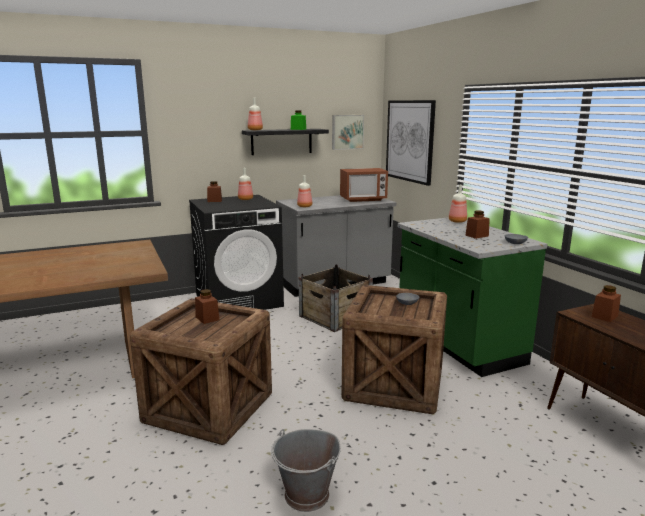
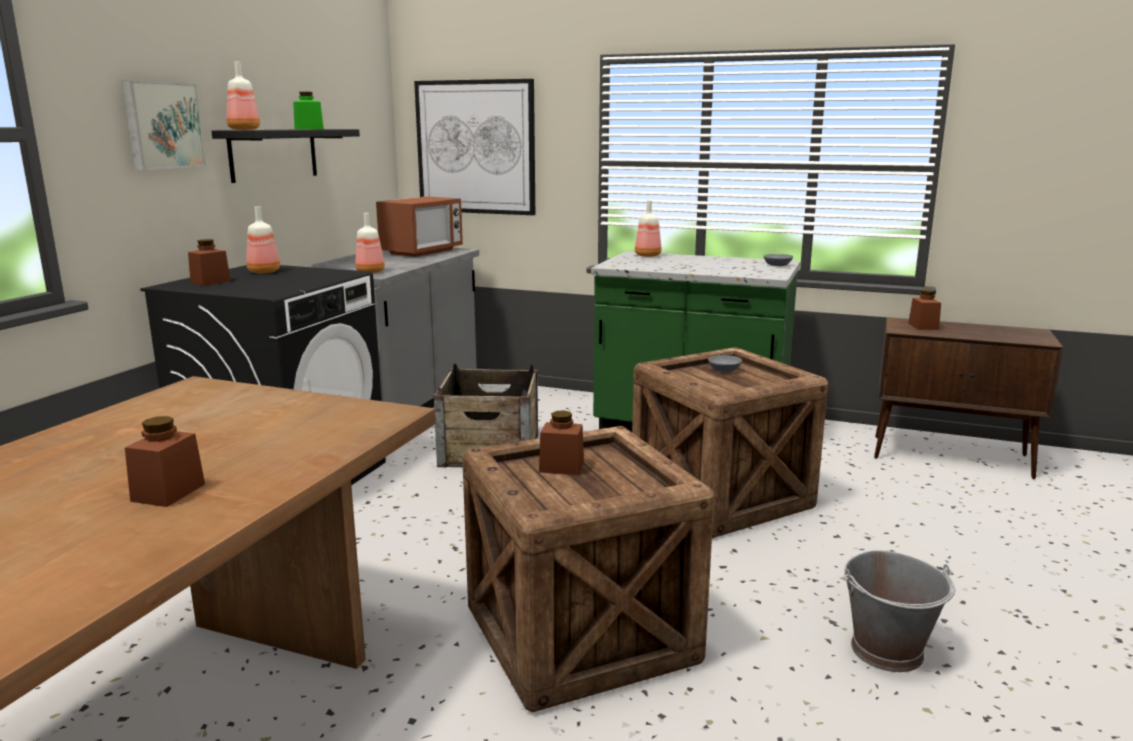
camera: 45 degrees left, 0 degrees up
picture [332,115,364,150] -> picture moved to [122,80,206,170]
brown jar [465,210,490,239] -> brown jar moved to [125,416,205,507]

